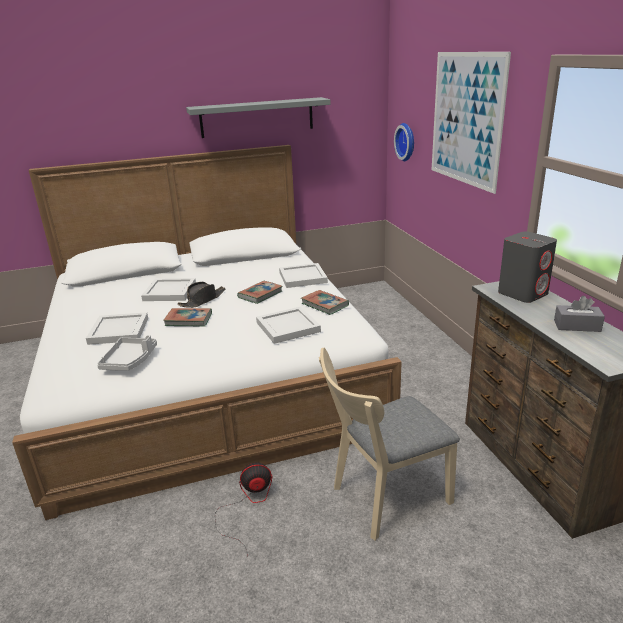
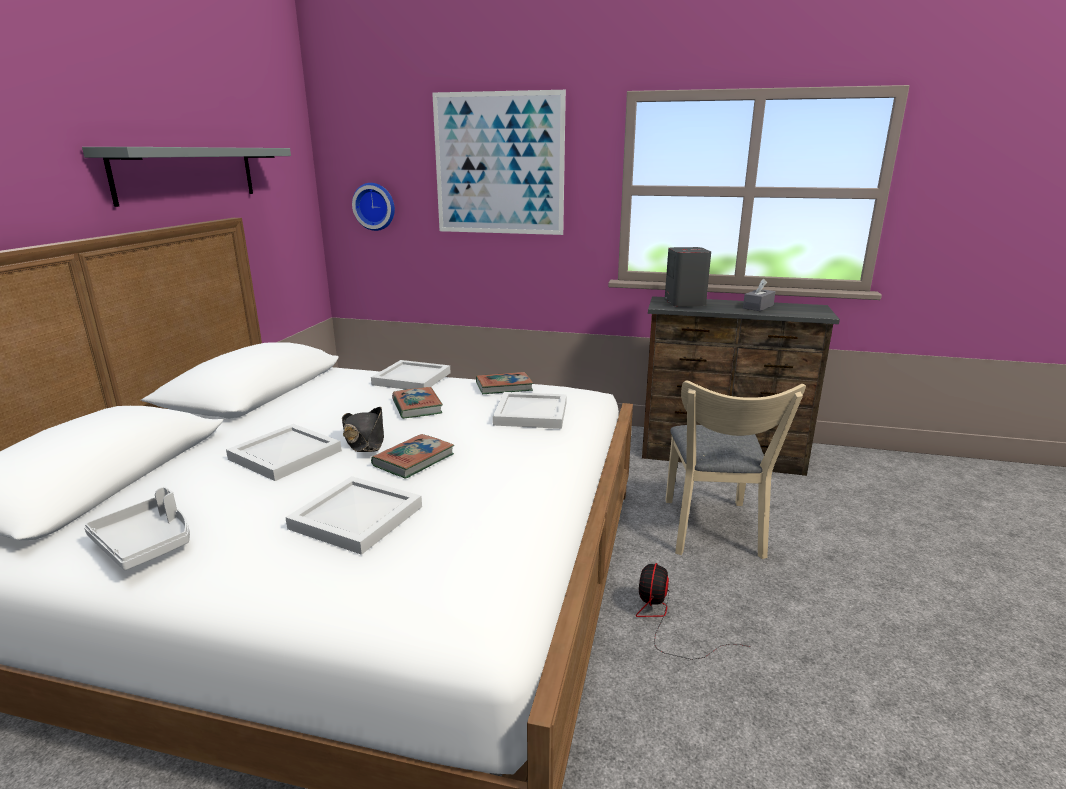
camera: 60 degrees left, 5 degrees down
grey tray [97,335,157,371] -> grey tray moved to [84,487,190,570]

